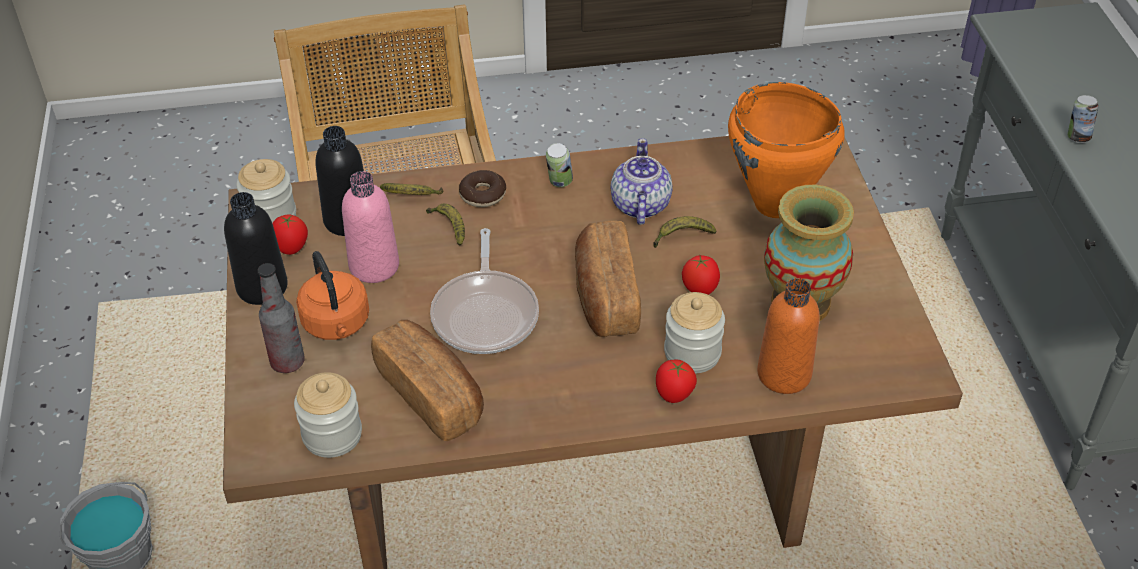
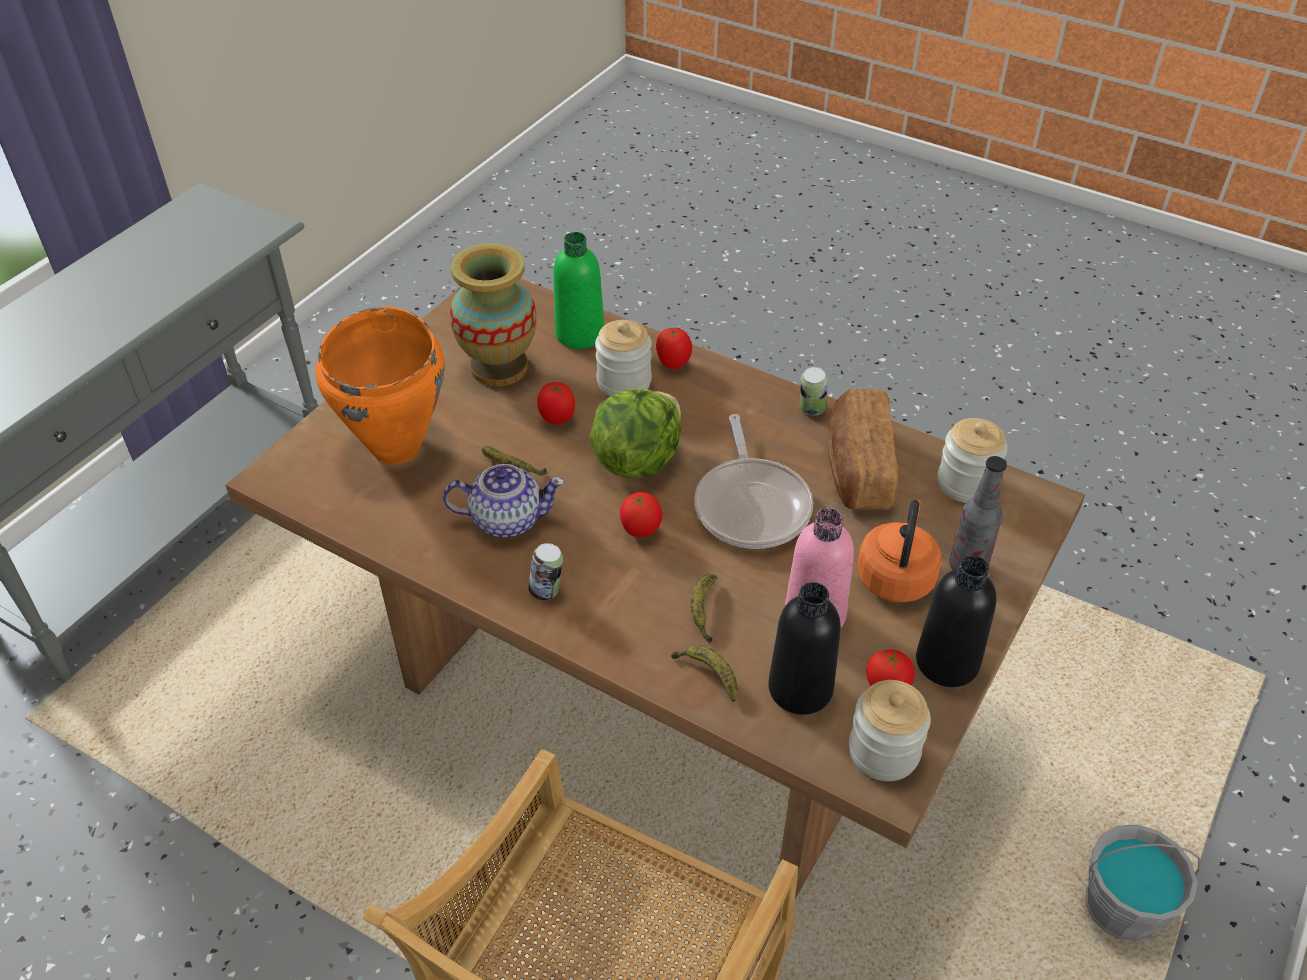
camera: 140 degrees left, 0 degrees up
frying pan [430,228,539,354] -> frying pan turned 135 degrees clockwise [694,414,813,549]
donut [459,170,506,207] -> none
bread [575,221,641,337] -> lettuce [589,389,681,479]
teapot [611,138,673,225] -> teapot turned 135 degrees counterclockwise [443,464,565,538]
orange bottle [757,278,820,394] -> green bottle [553,232,604,349]
can [1067,95,1099,143] -> can moved to [800,367,828,416]
none -> tomato [620,492,662,537]

